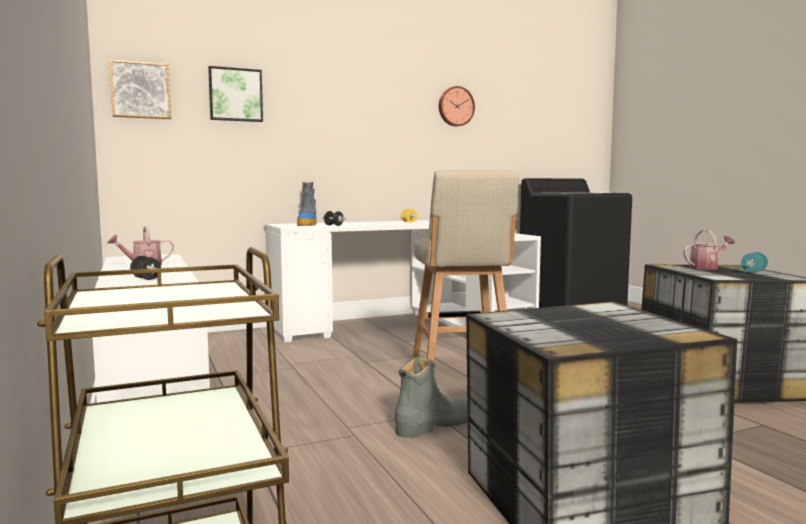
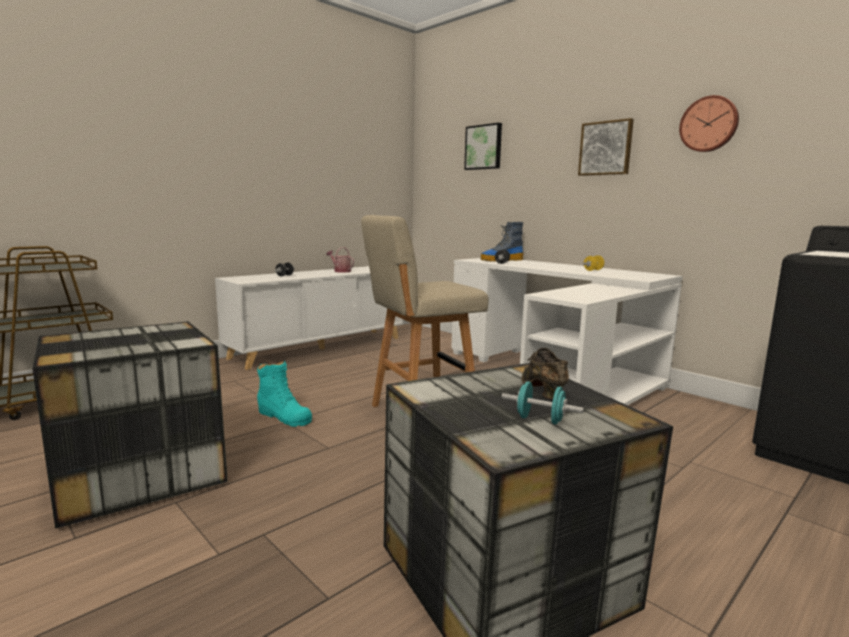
camera: 70 degrees right, 5 degrees up
picture [109,59,171,119] -> picture moved to [578,118,634,176]
grey boot [395,357,468,438] -> turquoise boot [257,361,312,427]
watering can [684,230,735,270] -> brown shoe [521,348,569,399]

